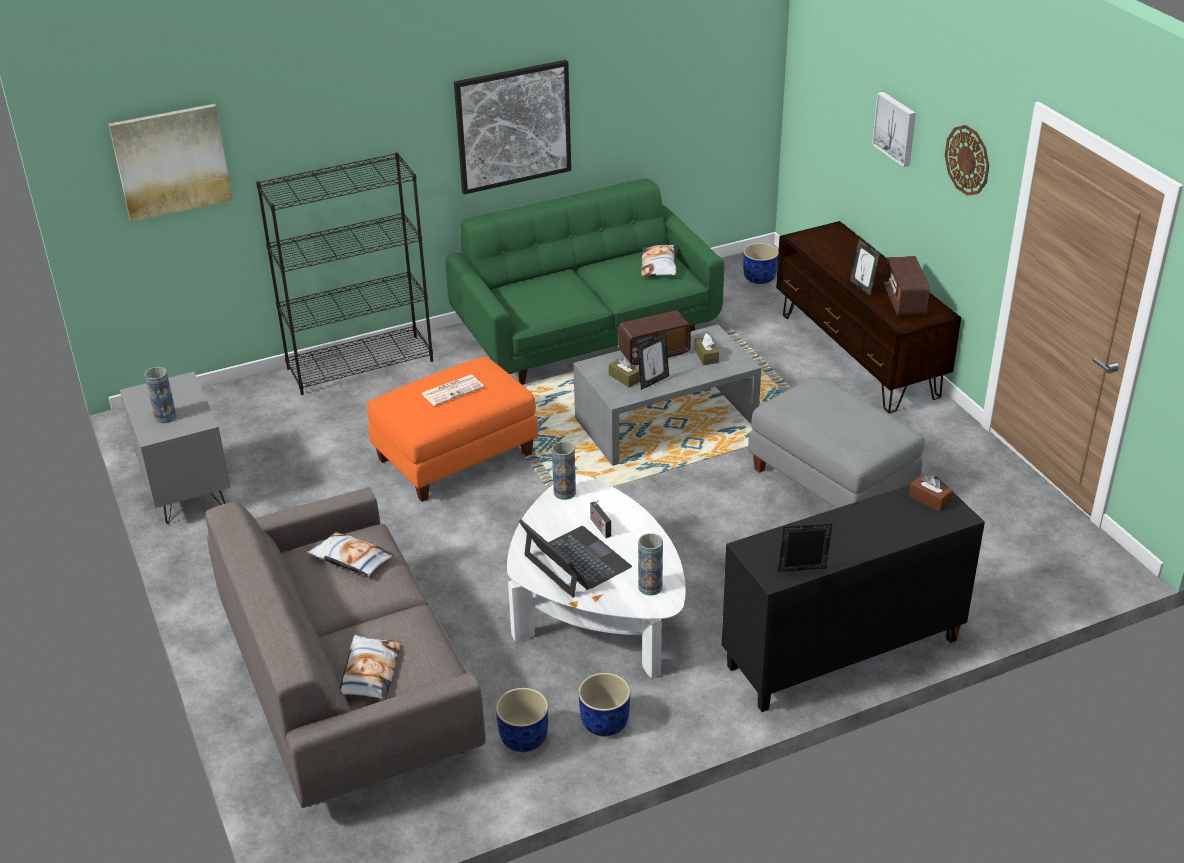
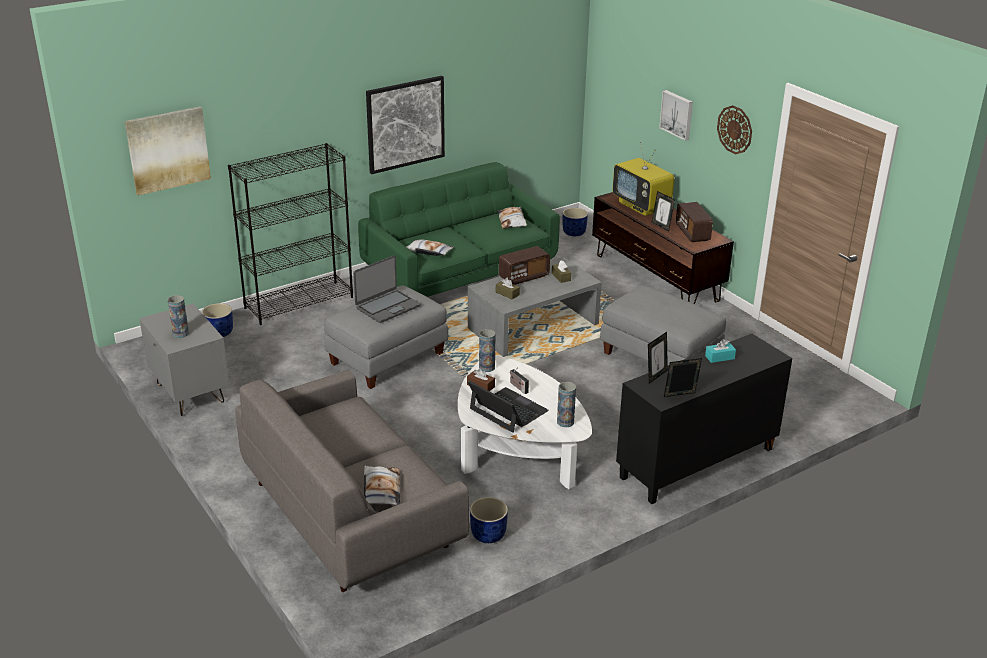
camera: 10 degrees left, 5 degrees down
pillow [307,532,394,576] -> pillow moved to [406,239,454,256]
orange ottoman [367,357,538,502] -> grey ottoman [324,285,448,389]
newspaper [421,375,484,406] -> laptop [353,255,421,323]
blue planter [578,673,630,736] -> blue planter moved to [202,303,233,337]
picture frame [637,331,669,390] -> picture frame moved to [648,332,668,384]
brown tissue box [909,475,953,511] -> brown tissue box moved to [467,368,495,391]
none -> television [613,142,674,216]
none -> turquoise tissue box [705,339,736,363]

